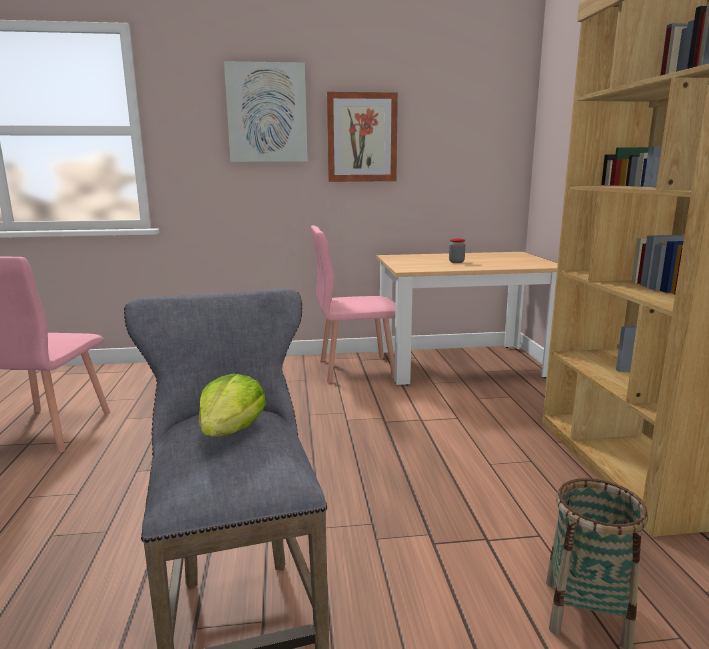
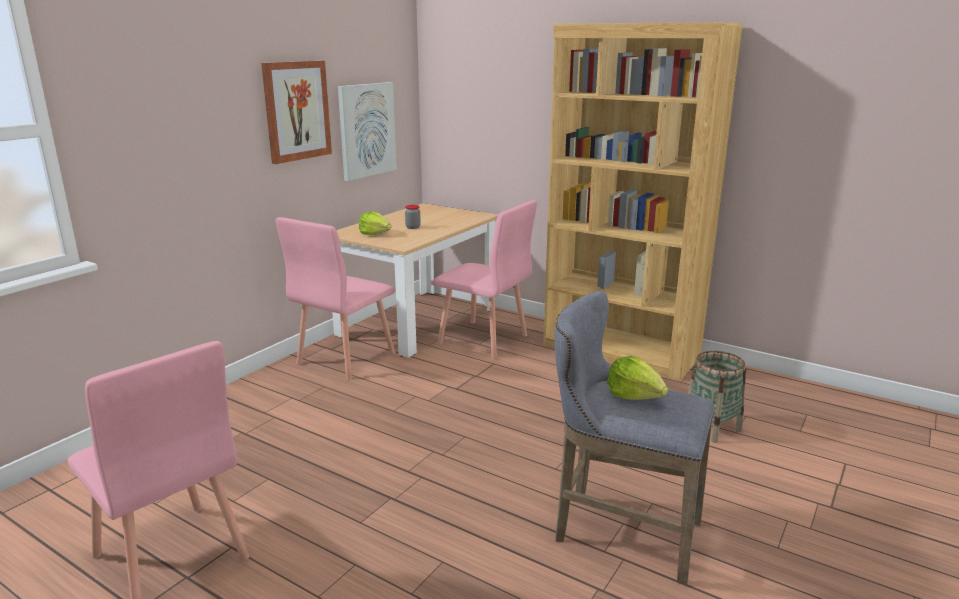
camera: 50 degrees left, 5 degrees up
picture [224,61,308,162] -> picture moved to [338,82,397,181]
none -> lettuce [359,212,391,236]
none -> pink chair [431,200,537,359]

